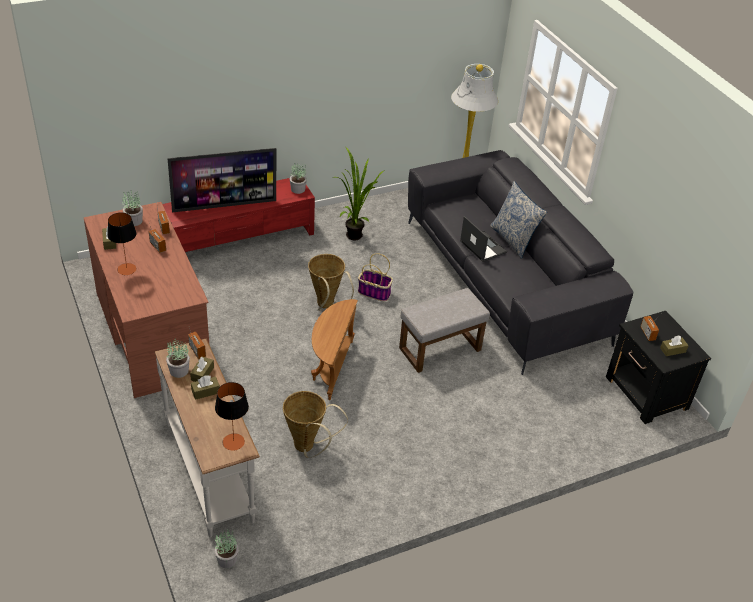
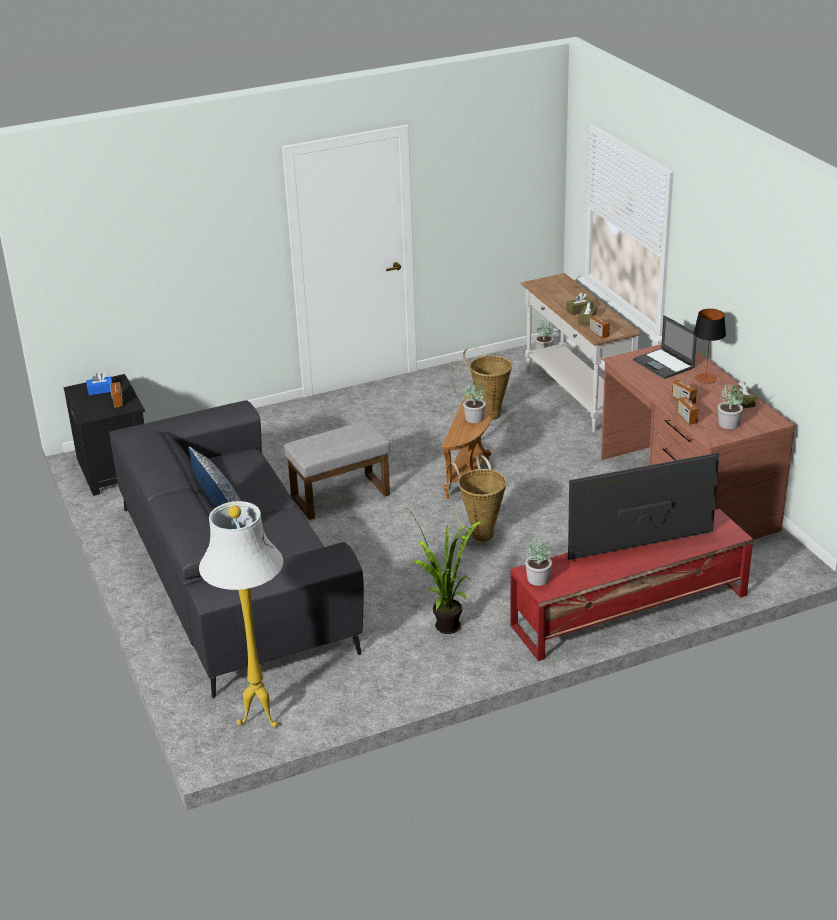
camera: 175 degrees left, 10 degrees down
potted plant [166,338,190,378] -> potted plant moved to [463,380,486,423]
table lamp [215,382,249,451] -> none
basket [358,253,393,302] -> none
laptop [460,216,507,262] -> laptop moved to [633,315,697,379]
brown tissue box [660,336,689,356] -> blue tissue box [86,372,112,395]

